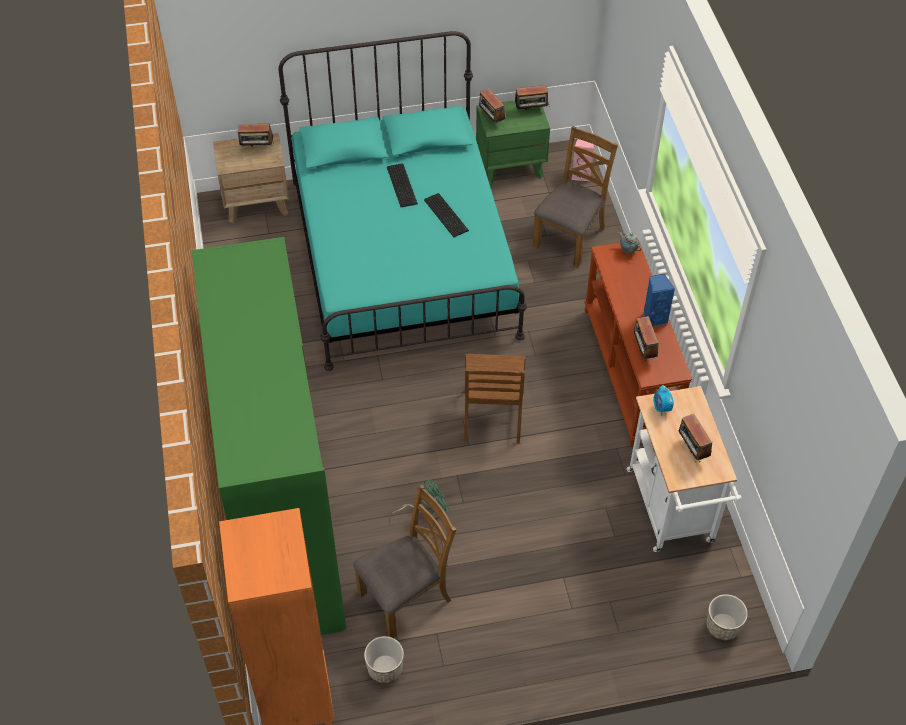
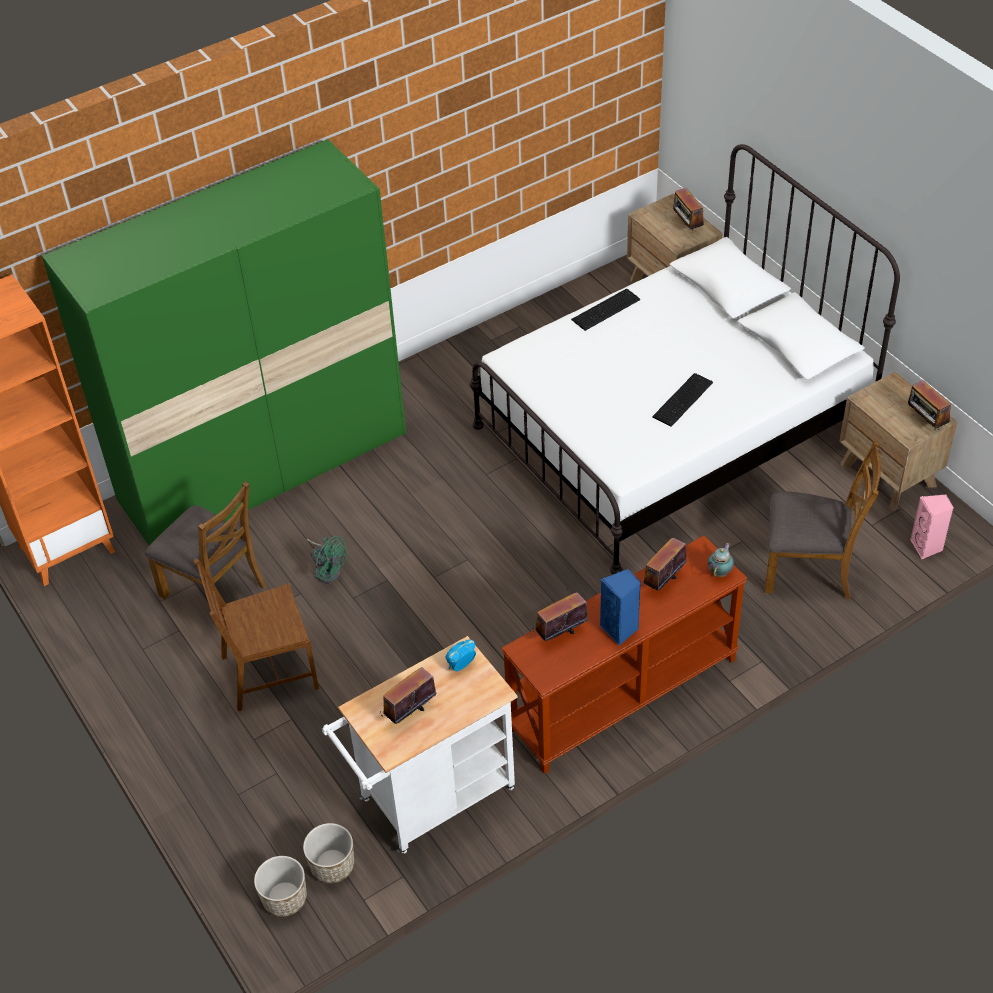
camera: 70 degrees right, 5 degrees down
turquoise bed [279,31,527,371] -> white bed [470,144,900,575]
planter [364,636,404,683] -> planter moved to [303,823,354,883]
keyboard [387,163,418,207] -> keyboard moved to [571,289,640,331]
brown chair [464,354,525,444] -> brown chair moved to [194,559,319,711]
green nightstand [476,100,550,186] -> brown nightstand [839,372,957,511]
radio [479,88,506,124] -> radio moved to [640,537,687,590]

